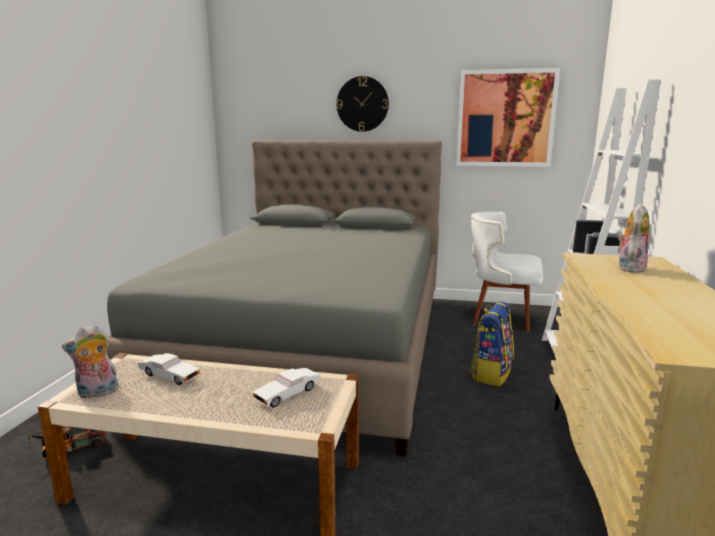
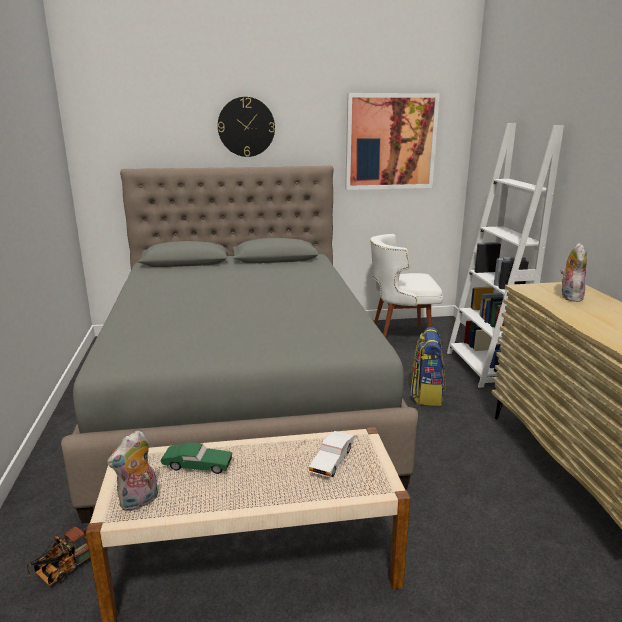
camera: 20 degrees left, 5 degrees up
white toy car [138,353,200,385] -> green toy car [161,443,233,474]

